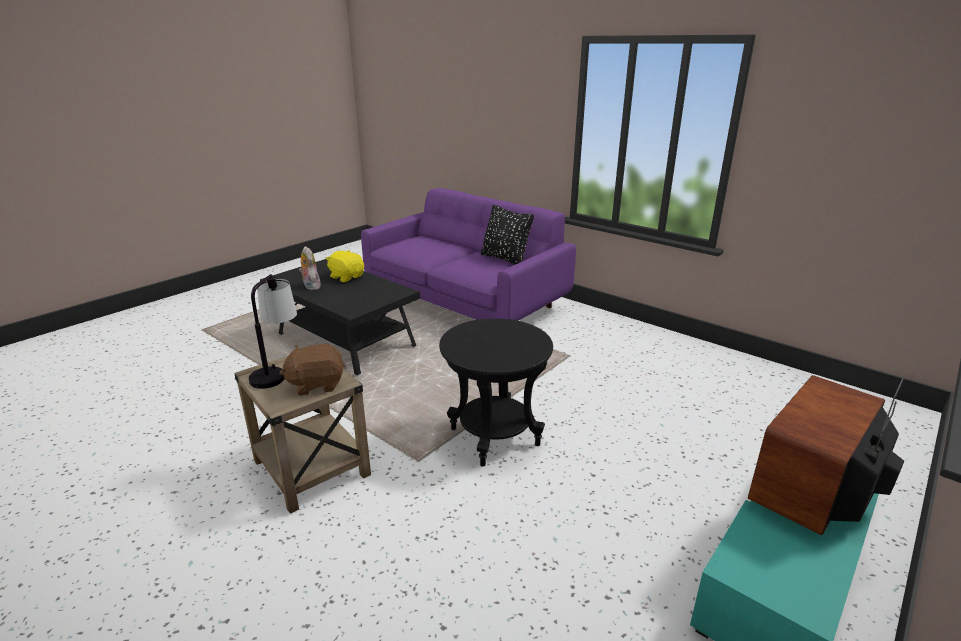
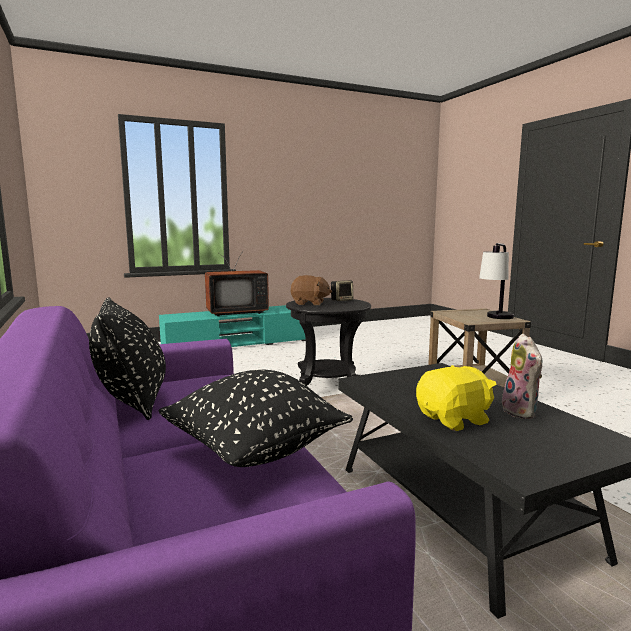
camera: 155 degrees left, 15 degrees down
brown plush toy [280,344,345,396] -> brown plush toy moved to [290,275,332,306]
yellow plush toy [326,250,364,282] -> yellow plush toy turned 90 degrees counterclockwise [416,365,497,431]
none -> black pillow [159,370,353,467]
none -> speaker [331,280,353,301]

